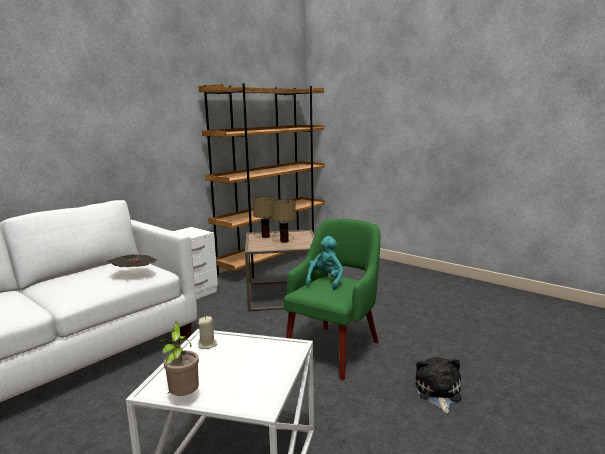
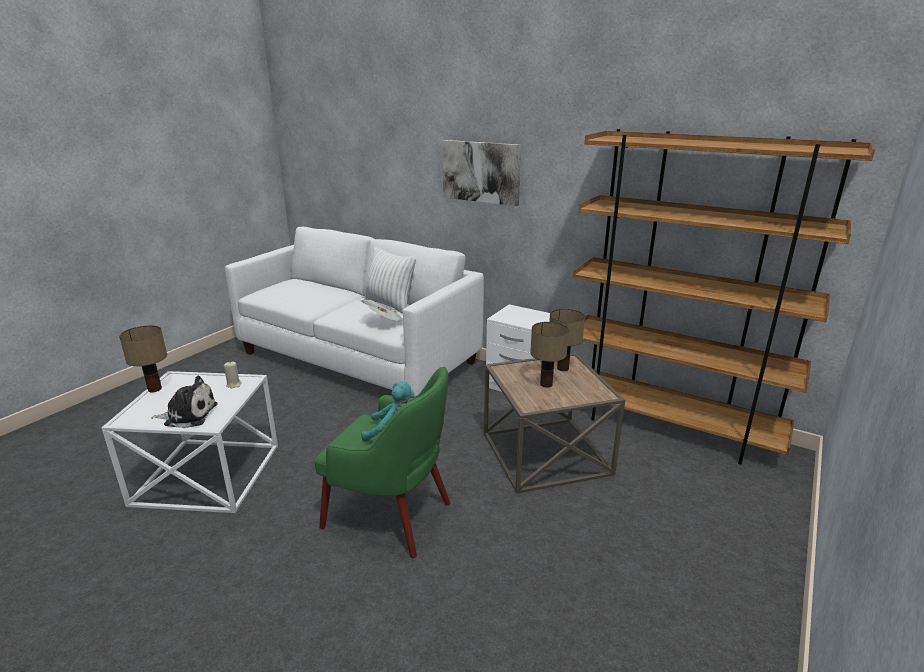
camera: 80 degrees right, 10 degrees up
potted plant [158,322,199,396] -> table lamp [119,325,167,392]
plush toy [416,357,461,413] -> plush toy moved to [151,376,217,428]
none -> white pillow [364,247,416,313]
none -> picture [443,140,521,206]

